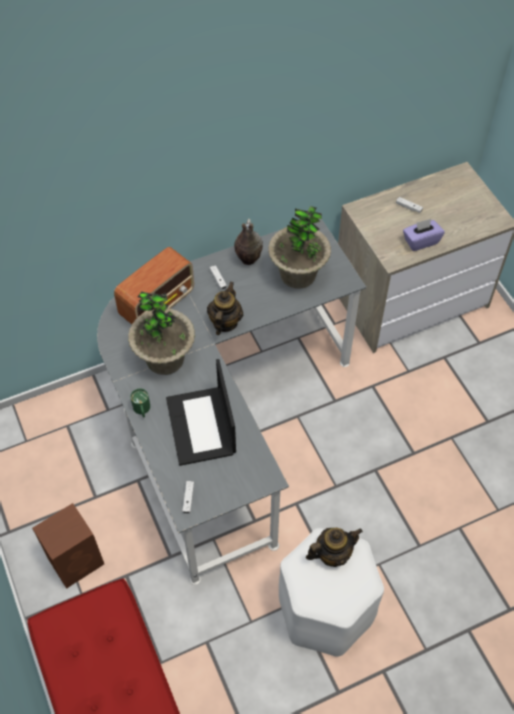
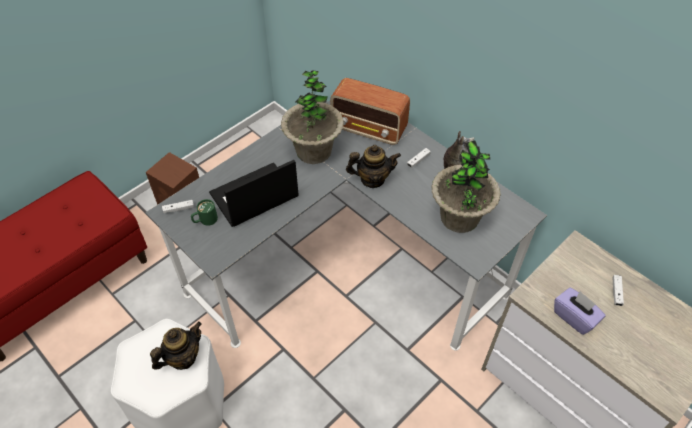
camera: 70 degrees right, 5 degrees down
green mug [130,389,150,418] -> green mug moved to [191,199,218,226]
teapot [306,528,363,567] -> teapot turned 90 degrees counterclockwise [150,322,202,370]

